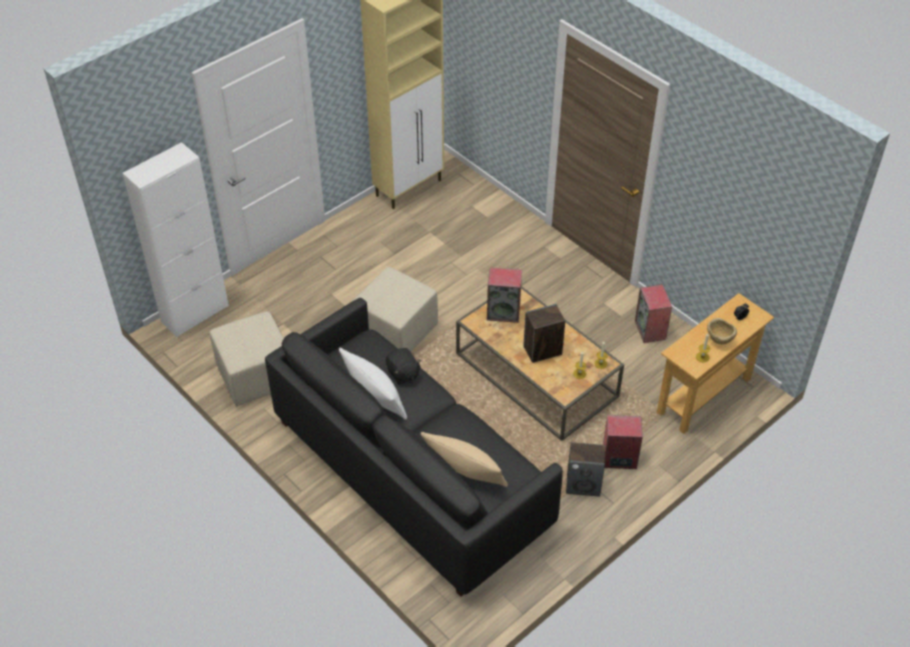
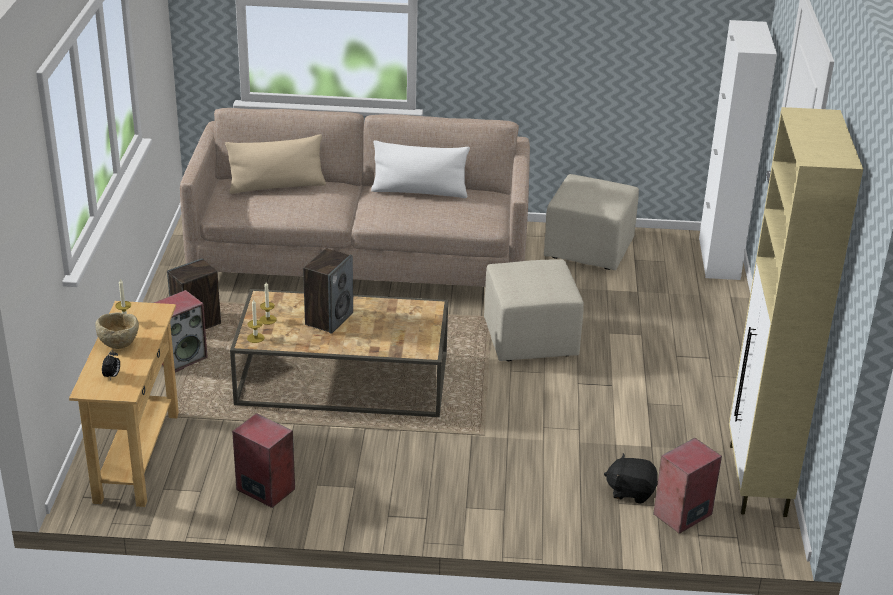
camera: 135 degrees right, 15 degrees down
black sofa [265,298,563,597] -> beige sofa [180,108,530,287]
black plush toy [386,348,421,385] -> black plush toy moved to [604,453,658,504]
speaker [487,268,522,323] -> speaker moved to [653,438,722,534]

